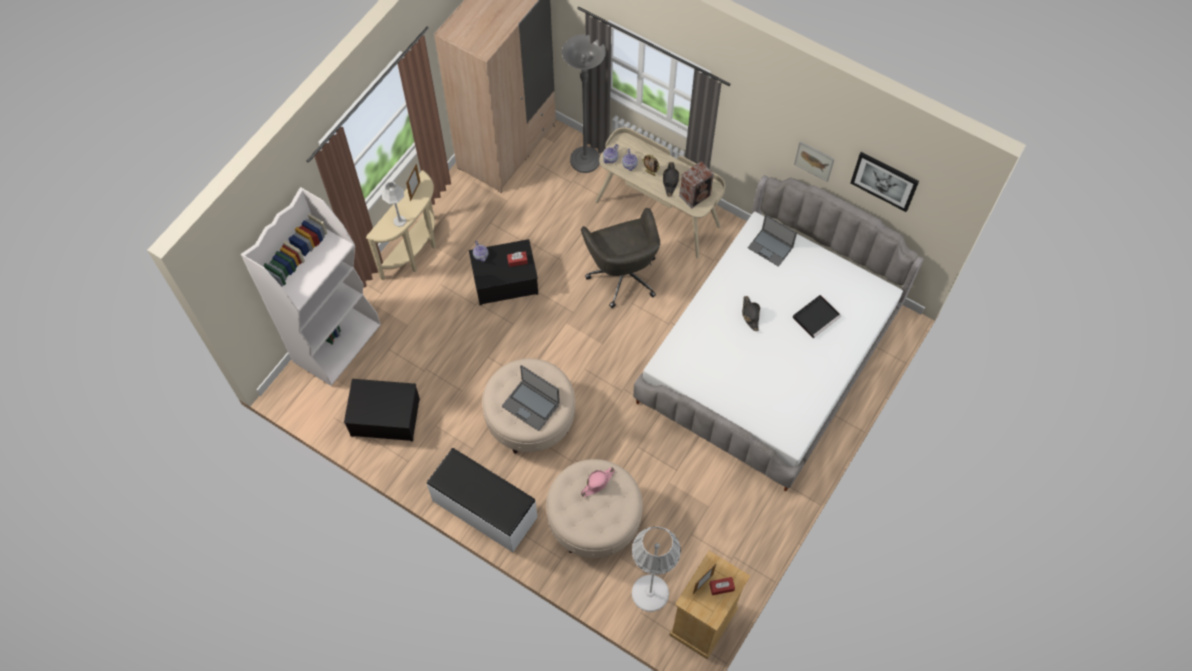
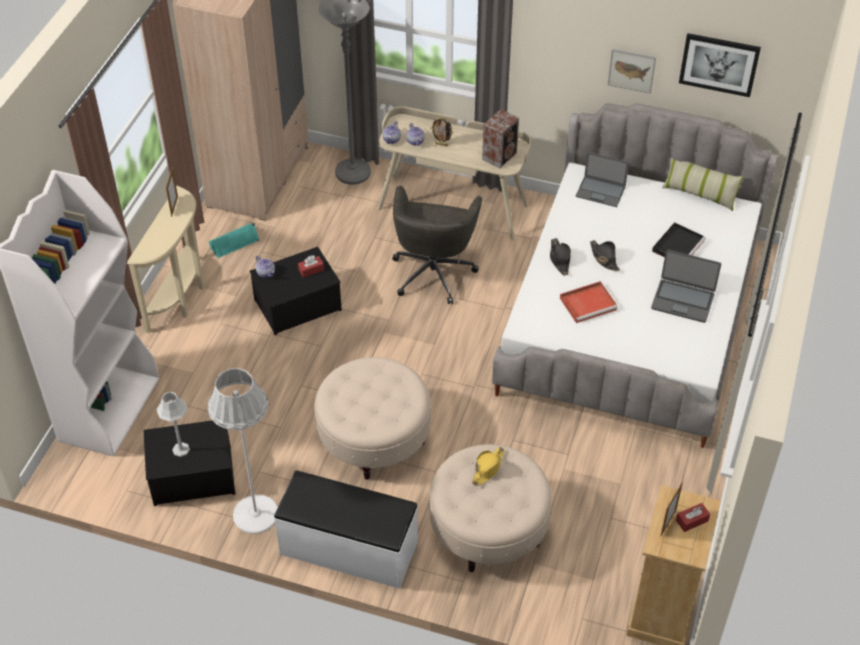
camera: 15 degrees left, 15 degrees down
grey table lamp [382,181,406,227] -> grey table lamp moved to [156,392,190,457]
laptop [502,365,560,431] -> laptop moved to [651,250,721,323]
grey office chair [581,208,660,308] -> grey office chair turned 45 degrees clockwise [392,186,482,304]
pink hat [581,467,615,497] -> yellow hat [472,447,505,486]
white floor lamp [632,527,681,612] -> white floor lamp moved to [208,368,278,534]
black hat [663,162,679,197] -> black hat moved to [550,238,571,275]
none -> turquoise speaker [208,223,259,258]
none -> red tray [560,281,618,323]
none -> pillow [662,158,743,211]

